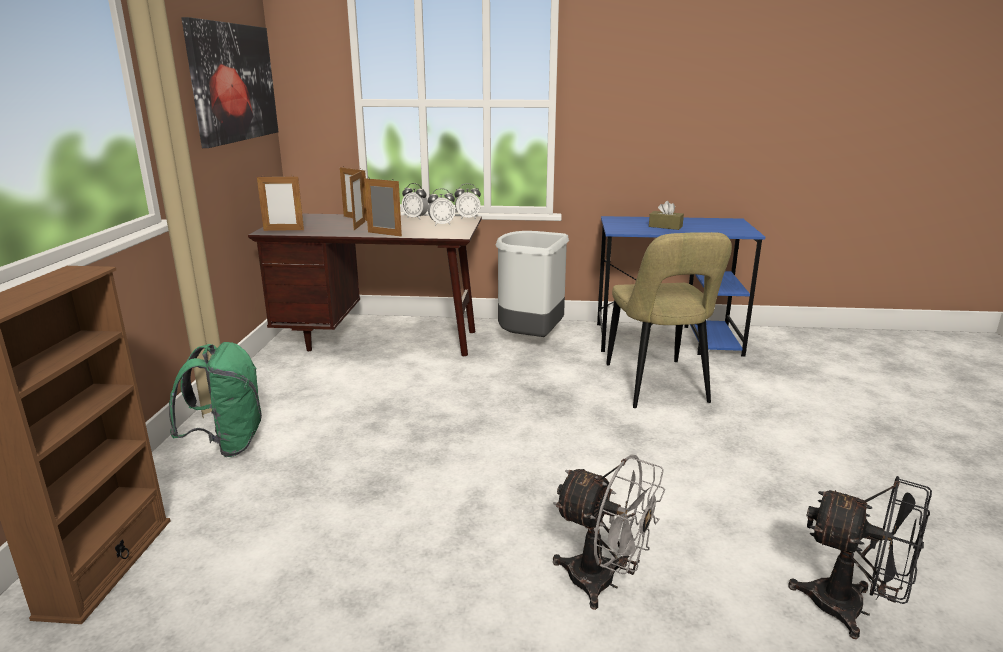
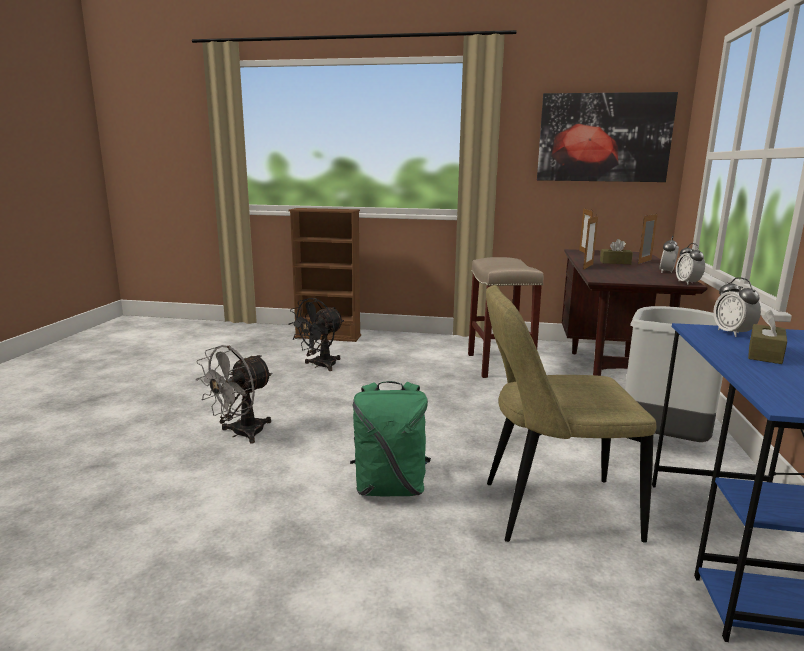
camera: 95 degrees right, 5 degrees down
green backpack [169,342,262,457] -> green backpack moved to [350,381,431,497]
picture frame [350,171,365,230] -> brown tissue box [600,239,633,264]
alarm clock [428,188,455,226] -> alarm clock moved to [713,277,761,337]
black fan [788,476,932,639] -> black fan moved to [288,298,344,371]
none -> beige stool [468,257,544,378]

